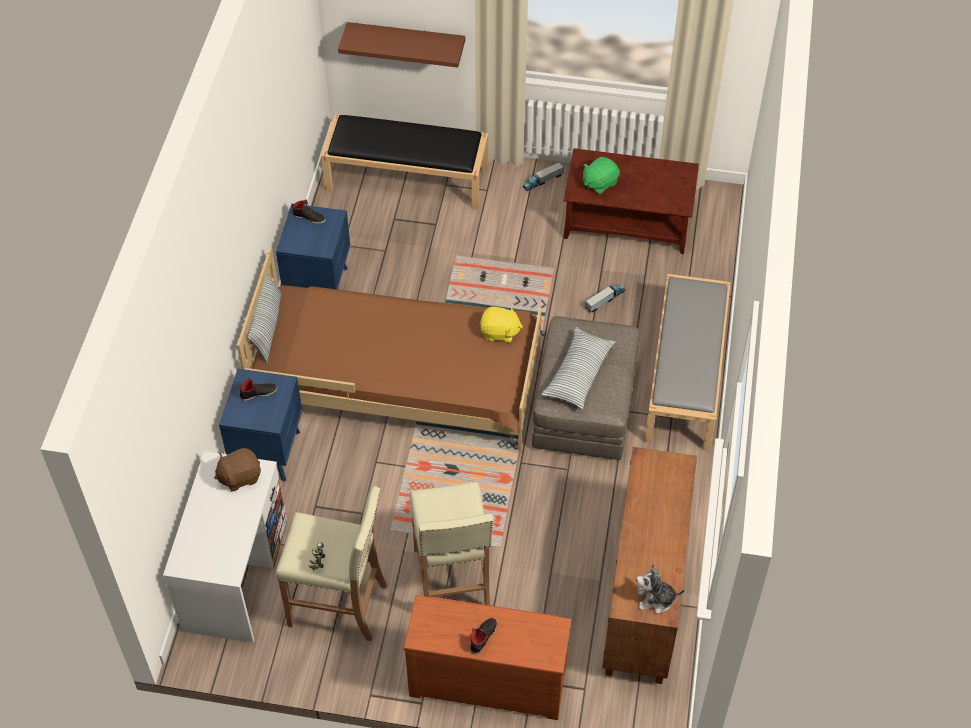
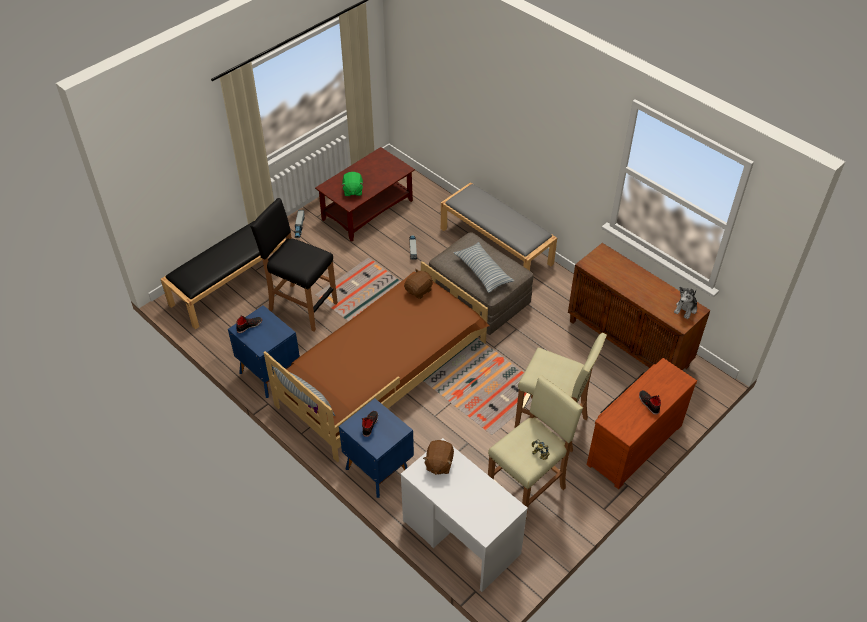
camera: 55 degrees left, 5 degrees down
brown shelf [338,22,465,68] -> none
yellow plush toy [480,306,523,343] -> brown plush toy [404,269,433,299]
none -> black stool [250,198,338,332]

